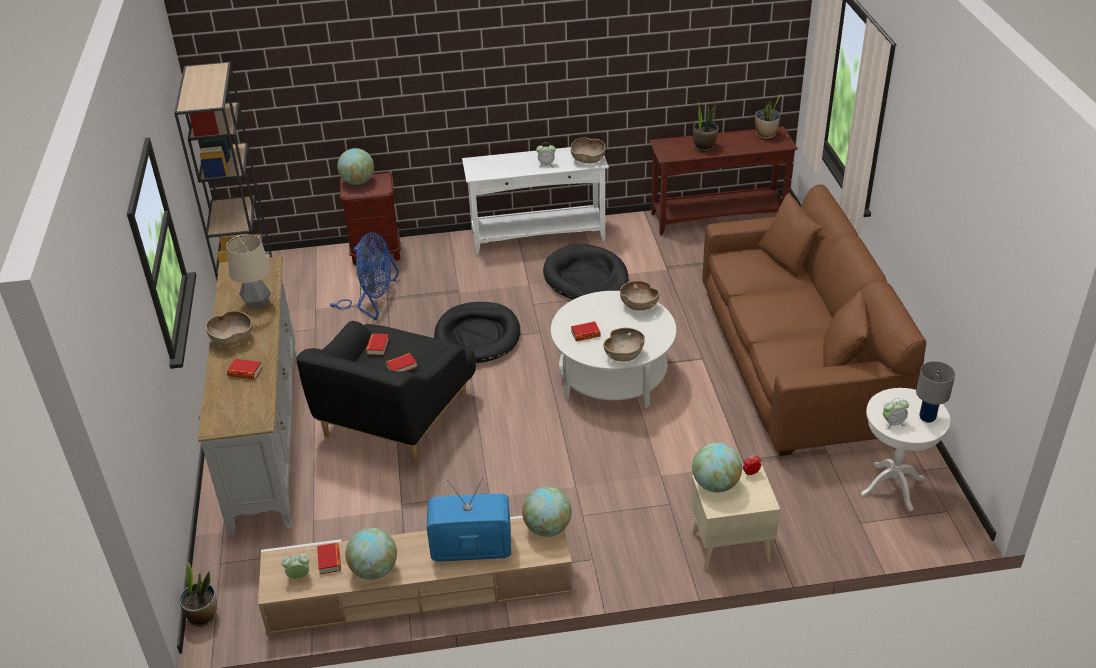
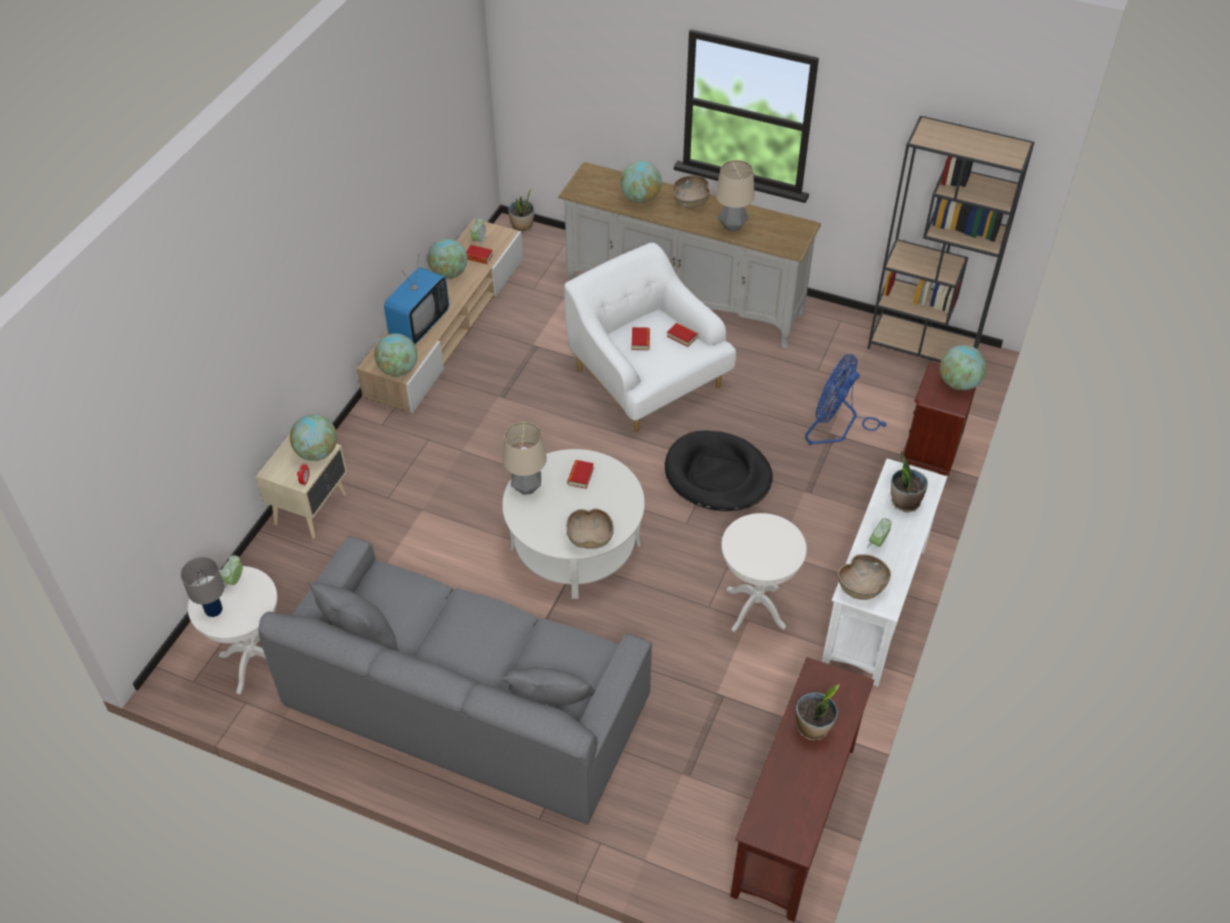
camera: 120 degrees right, 10 degrees up
book [227,359,262,380] -> globe [620,161,661,203]
black armchair [296,321,476,462] -> white armchair [564,243,736,432]
blue fan [330,232,399,321] -> blue fan turned 75 degrees clockwise [805,354,887,445]
black dog bed [543,244,629,299] -> white side table [721,513,807,632]
brown bowl [603,328,645,362] -> table lamp [503,422,547,494]
brown sofa [702,184,926,456] -> grey sofa [259,536,652,825]
potted plant [755,94,782,139] -> potted plant moved to [891,451,928,512]

